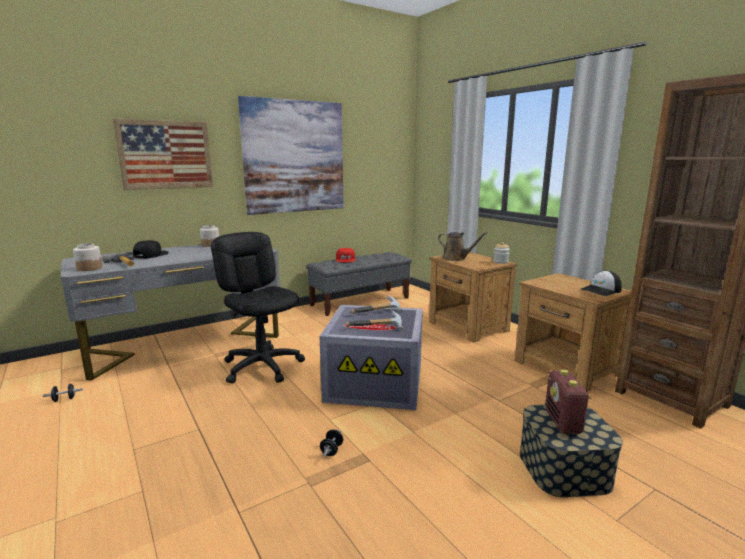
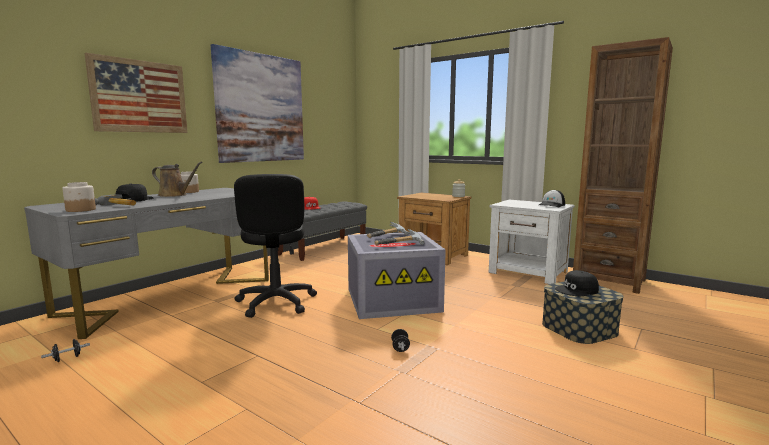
camera: 20 degrees left, 5 degrees down
black office chair [211,232,305,383] -> black office chair turned 135 degrees counterclockwise [234,174,317,318]
brown watering can [438,232,488,261] -> brown watering can moved to [152,161,203,197]
brown nightstand [515,273,632,391] -> white nightstand [489,200,575,284]
radio [545,369,592,434] -> black cap [555,270,599,296]

